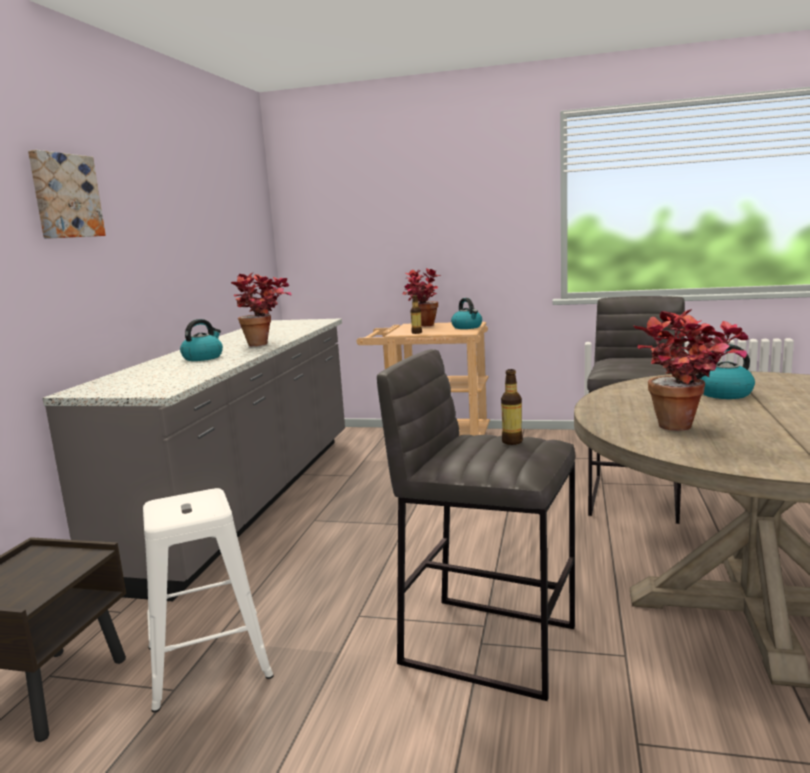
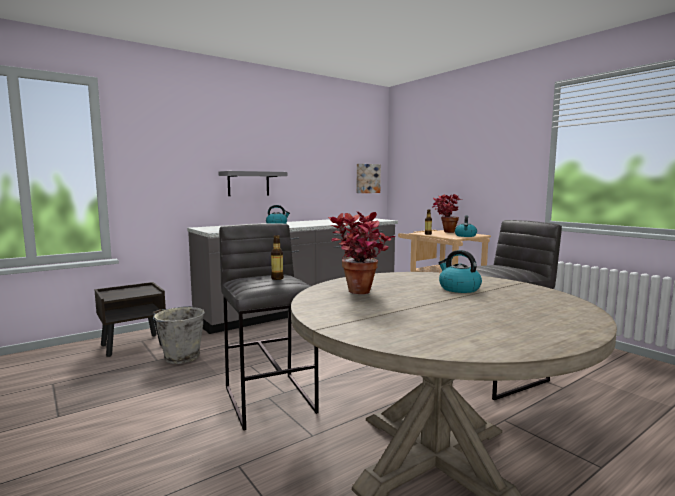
camera: 40 degrees right, 5 degrees down
picture [28,150,106,239] -> picture moved to [357,164,381,193]
white stool [143,488,274,712] -> grey bucket [153,306,205,364]
potted plant [231,273,292,346] -> none
none -> grey shelf [219,171,287,196]

